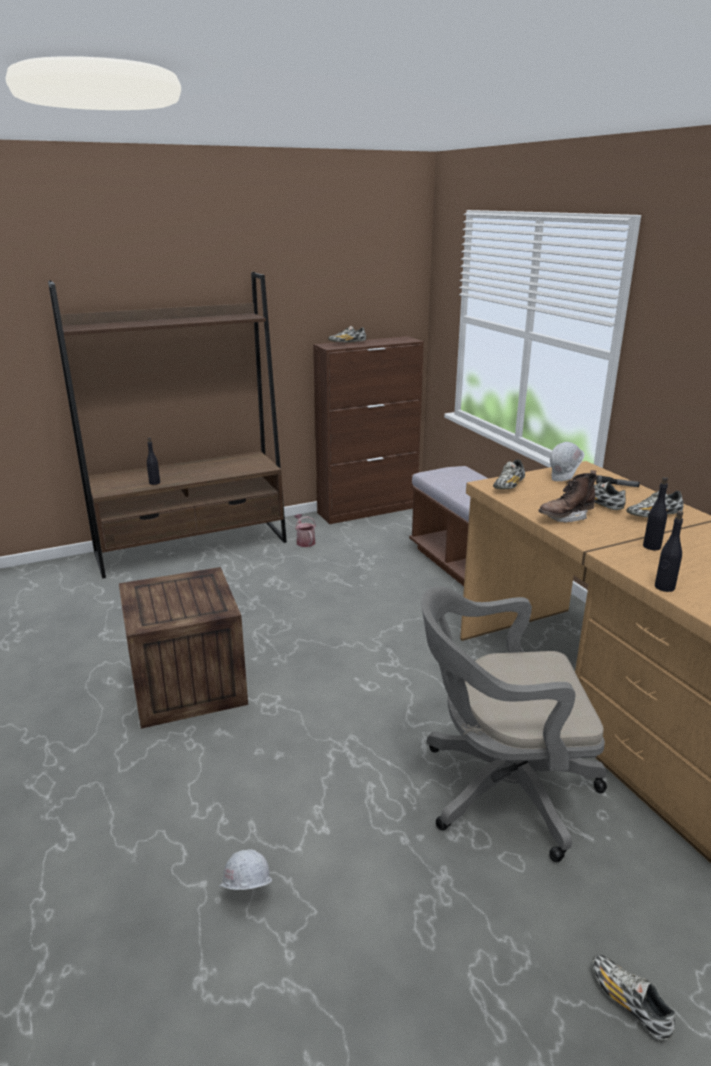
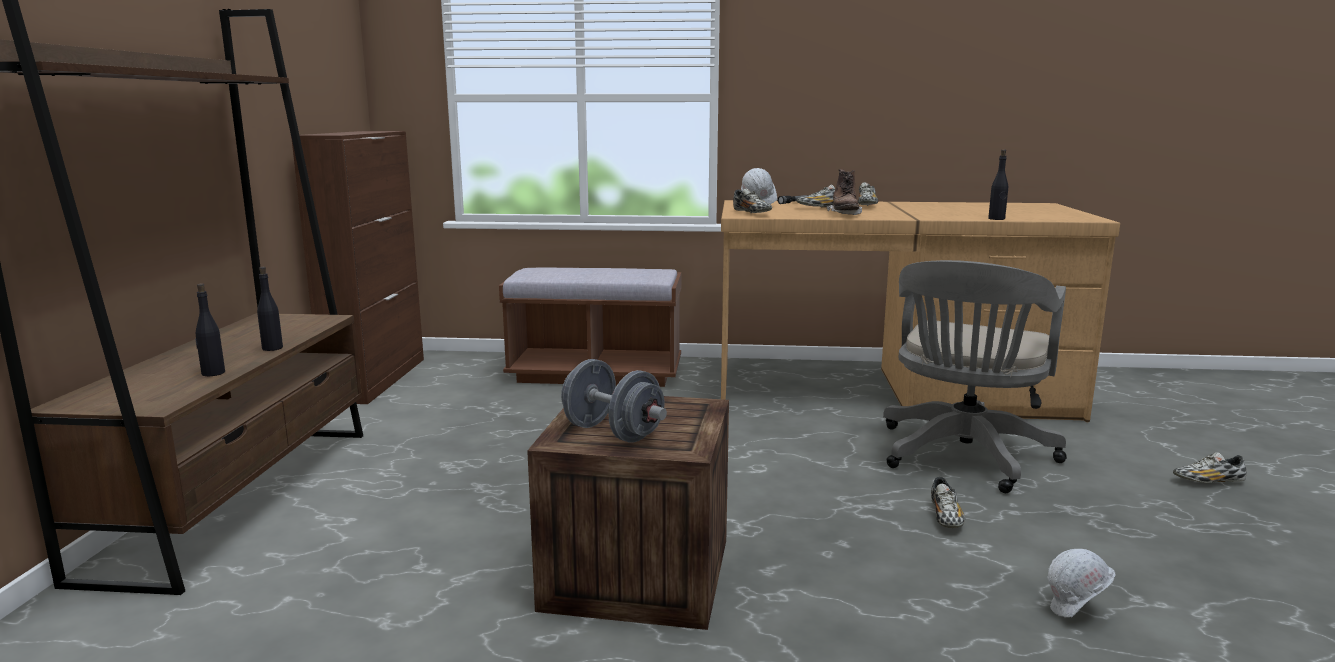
camera: 60 degrees left, 10 degrees down
watering can [294,514,316,547] -> none
shoe [328,326,366,343] -> shoe moved to [931,477,965,528]
black bottle [643,477,668,550] -> black bottle moved to [257,267,283,351]
none -> grey dumbbell [561,359,667,443]

